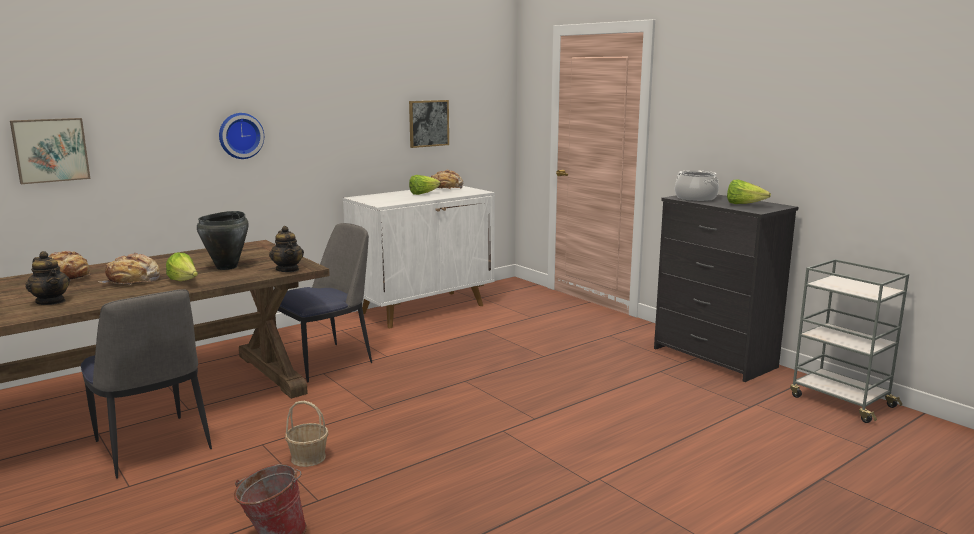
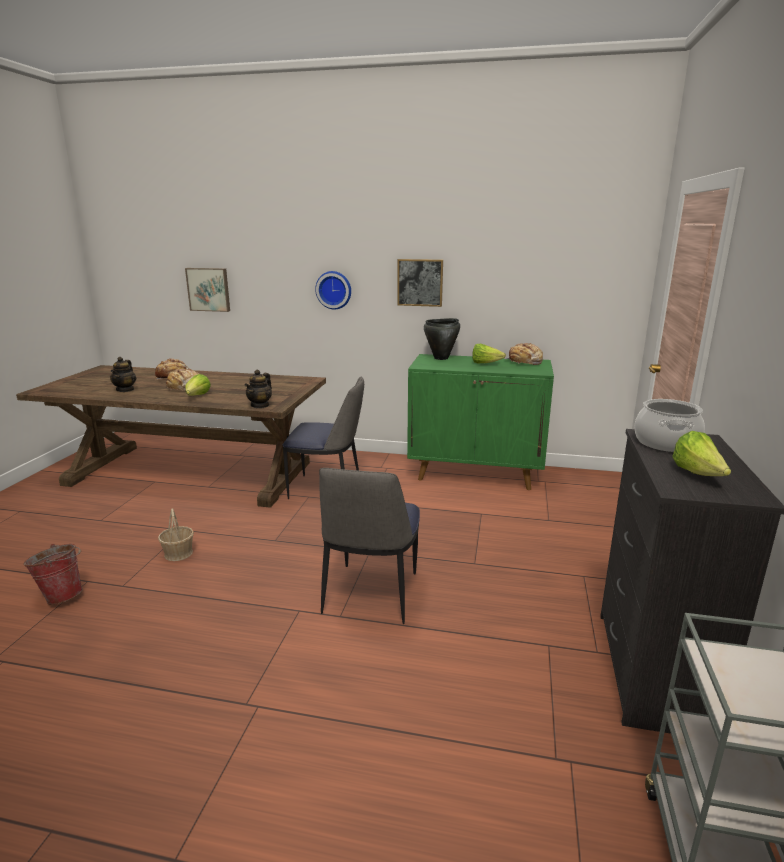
camera: 50 degrees right, 5 degrees up
chair [81,289,212,479] -> chair moved to [319,468,420,624]
black cooking pot [197,211,249,270] -> black cooking pot moved to [424,318,460,360]
white cabinet [343,186,495,328] -> green cabinet [407,354,554,490]
picture [409,100,449,148] -> picture moved to [397,259,443,307]

